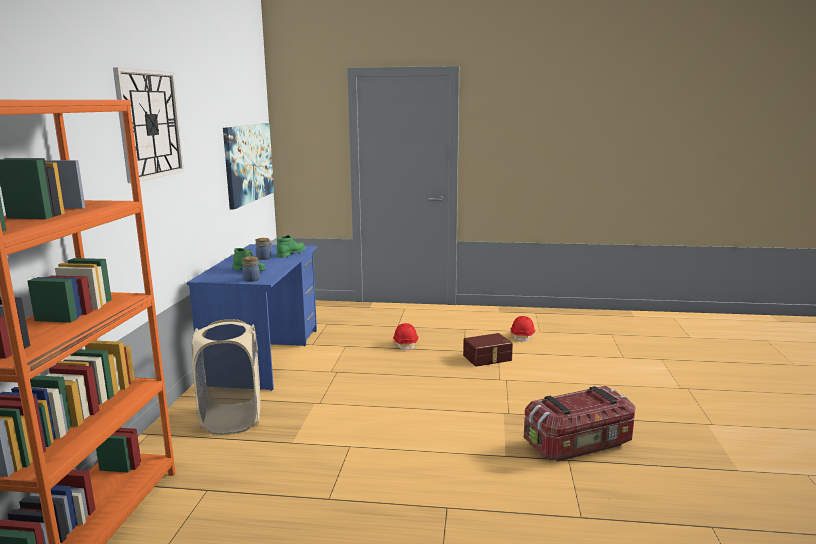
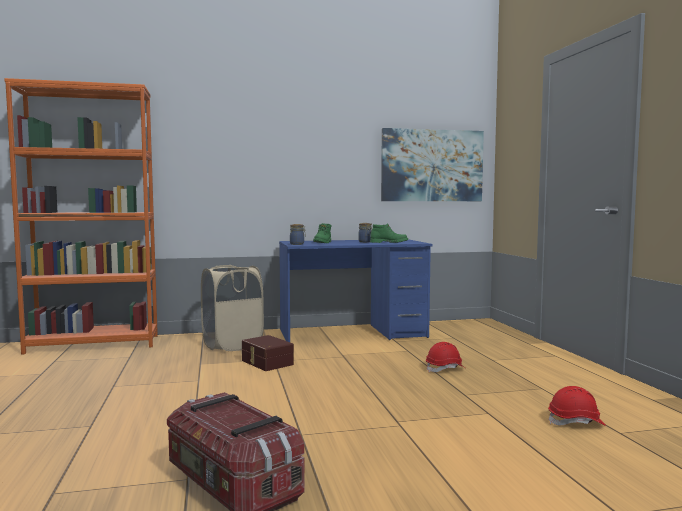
camera: 70 degrees right, 10 degrees down
wall clock [113,68,184,183] -> none
brown storage box [463,333,513,367] -> brown storage box moved to [242,335,294,371]

